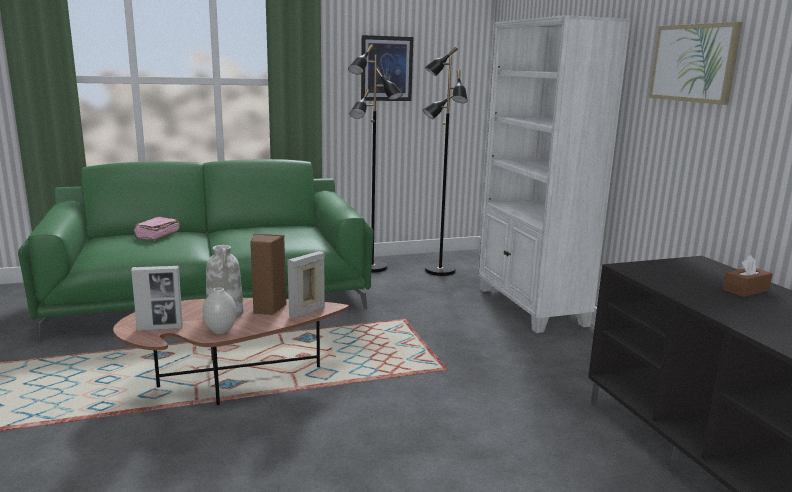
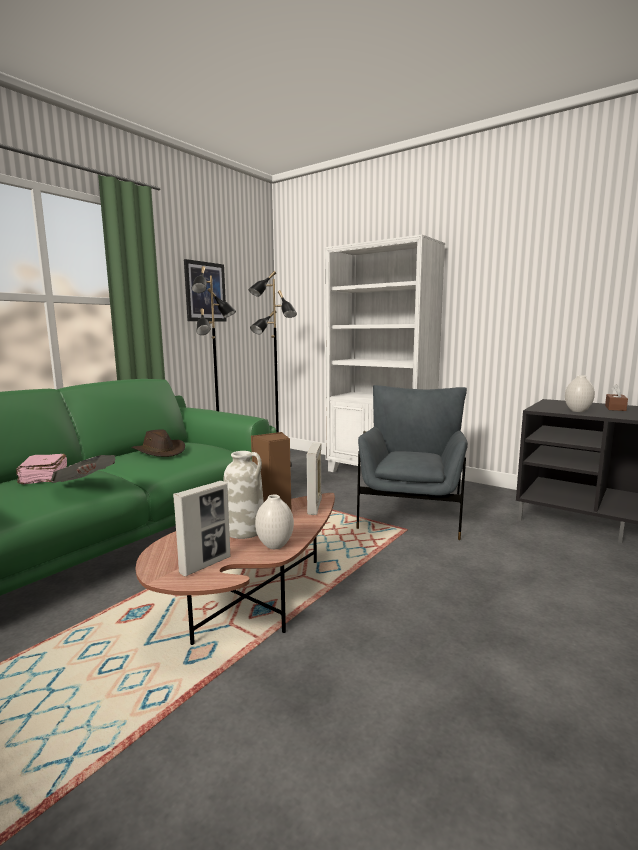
camera: 35 degrees left, 5 degrees down
picture [649,22,743,105] -> none
none -> newspaper [51,455,116,483]
none -> brown hat [131,429,185,457]
none -> grey armchair [357,385,468,540]
none -> white vase [565,375,595,412]

